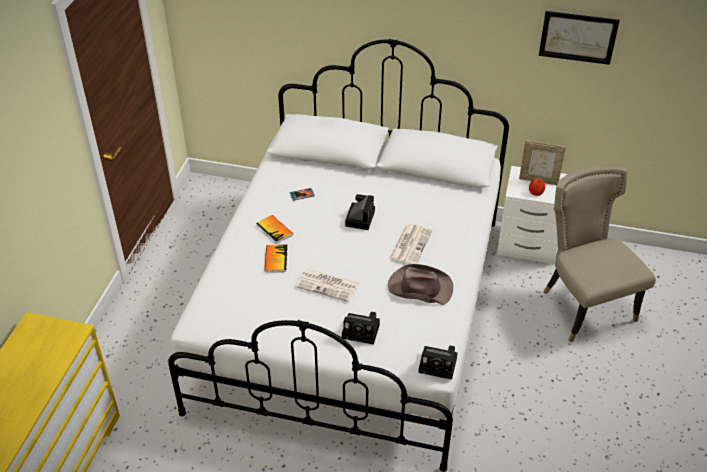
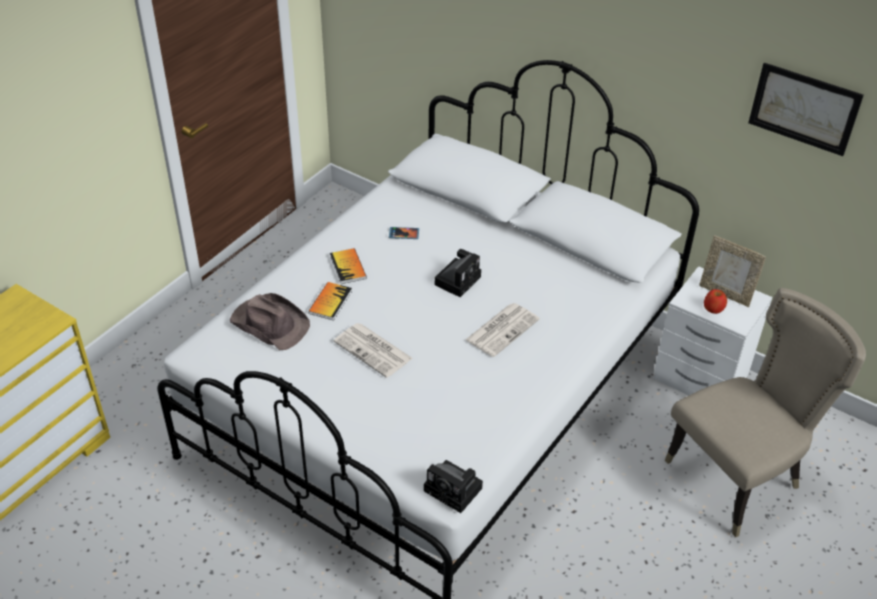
camera: 20 degrees right, 0 degrees up
camera [342,312,380,345] -> none
brown hat [388,264,453,305] -> brown hat moved to [230,293,310,350]
beige chair [543,166,656,342] -> beige chair turned 60 degrees clockwise [665,288,866,537]

